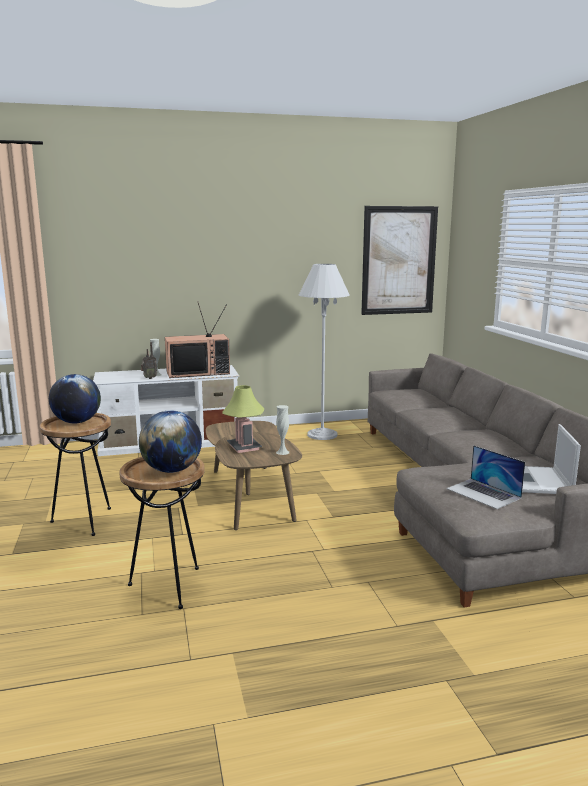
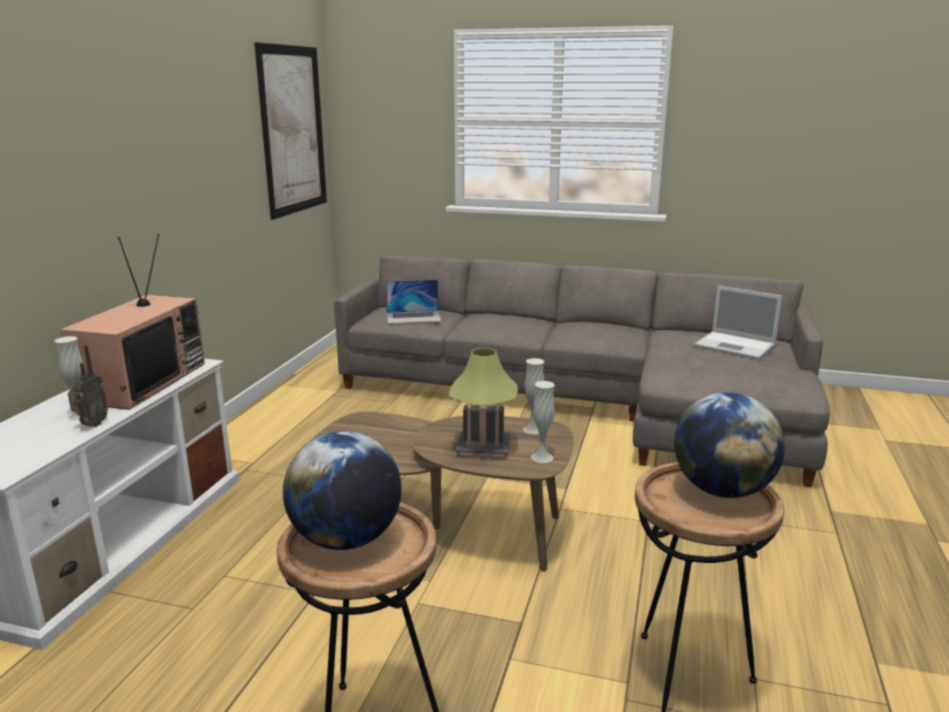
camera: 60 degrees left, 5 degrees up
white floor lamp [299,264,350,440] -> none
laptop [446,445,525,509] -> laptop moved to [385,280,441,324]
none -> white vase [531,381,554,463]

